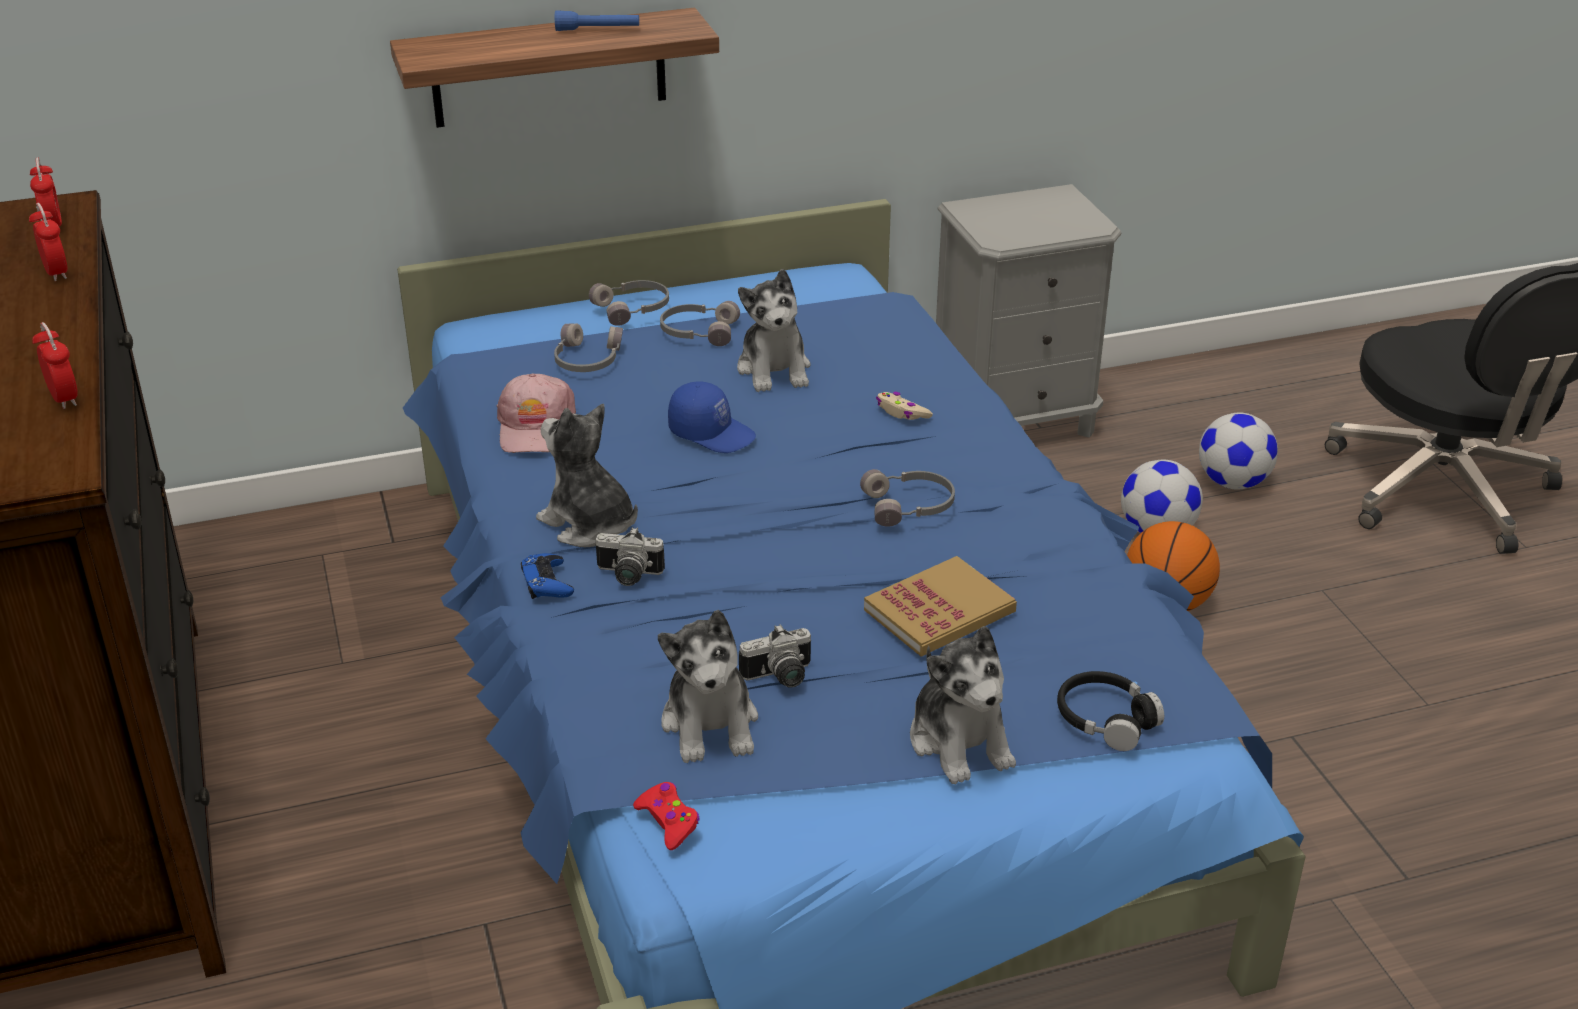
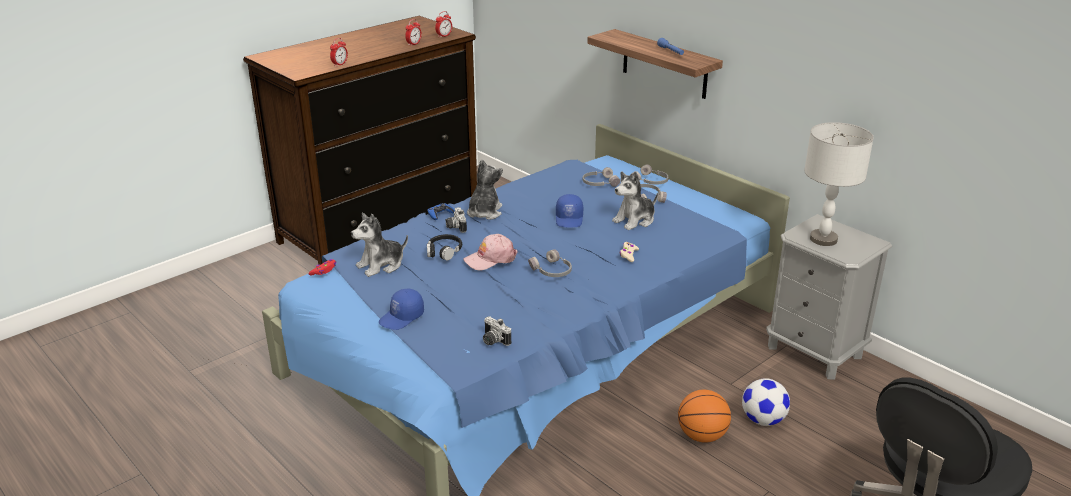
camera: 65 degrees right, 5 degrees down
pink cap [497,373,576,453] -> pink cap moved to [463,234,518,271]
camera [739,624,811,688] -> camera moved to [483,316,511,346]
book [864,556,1017,656] -> none
plush toy [910,626,1016,784] -> blue cap [379,289,424,330]
black headphones [1057,671,1164,751] -> black headphones moved to [427,234,462,261]
football [1199,412,1278,490] -> none
none -> grey table lamp [804,122,874,246]

